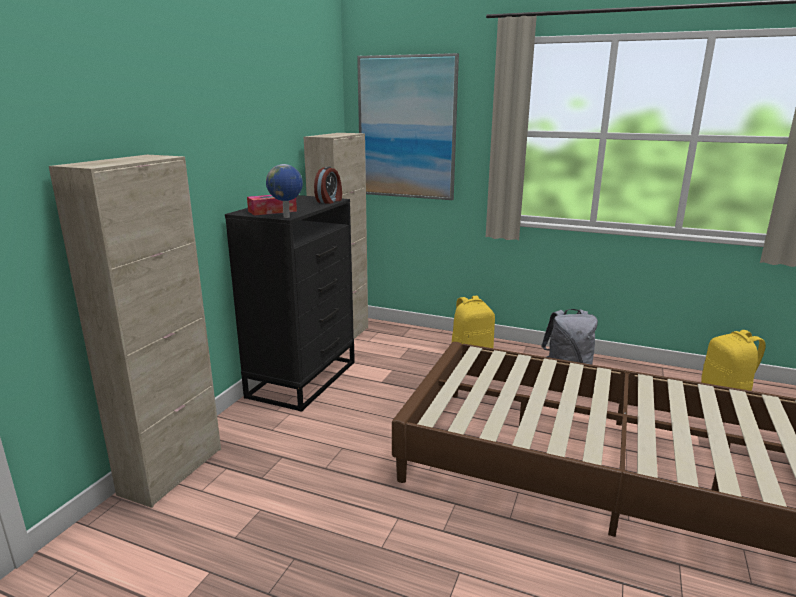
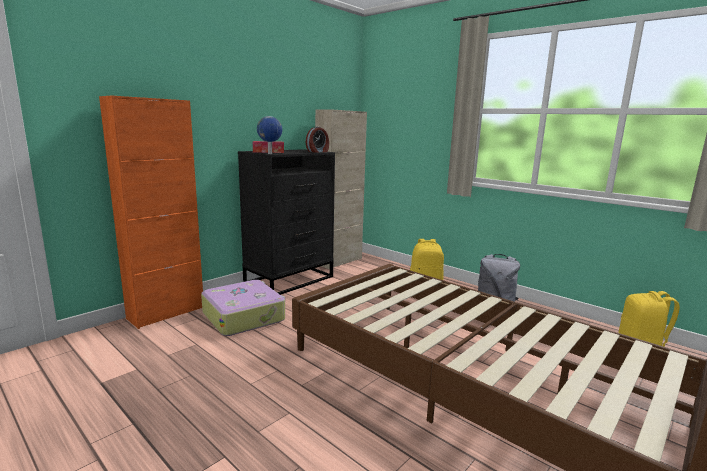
camera: 20 degrees right, 5 degrees down
beige cabinet [49,155,221,508] -> orange cabinet [99,96,203,329]
picture [357,53,459,200] -> none
none -> suitcase [201,280,285,336]

